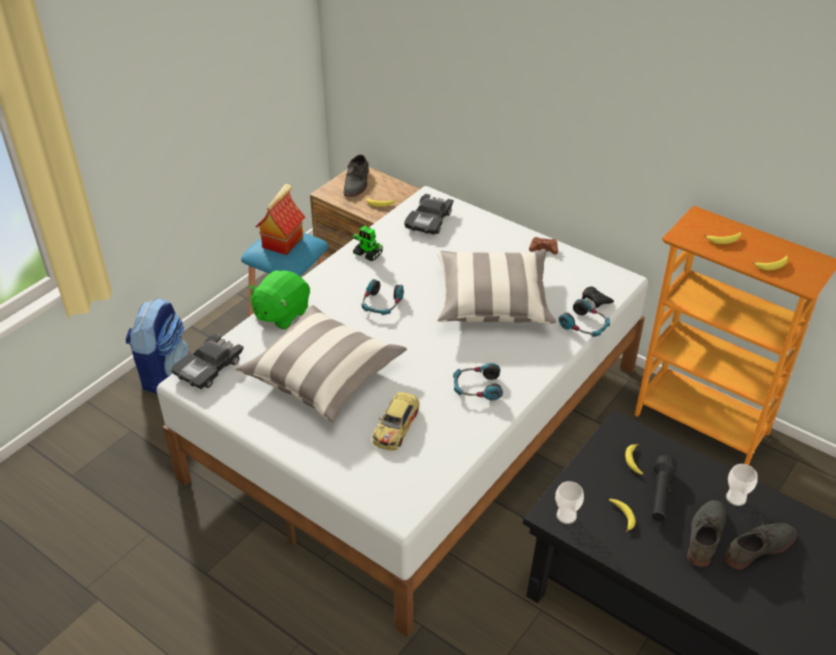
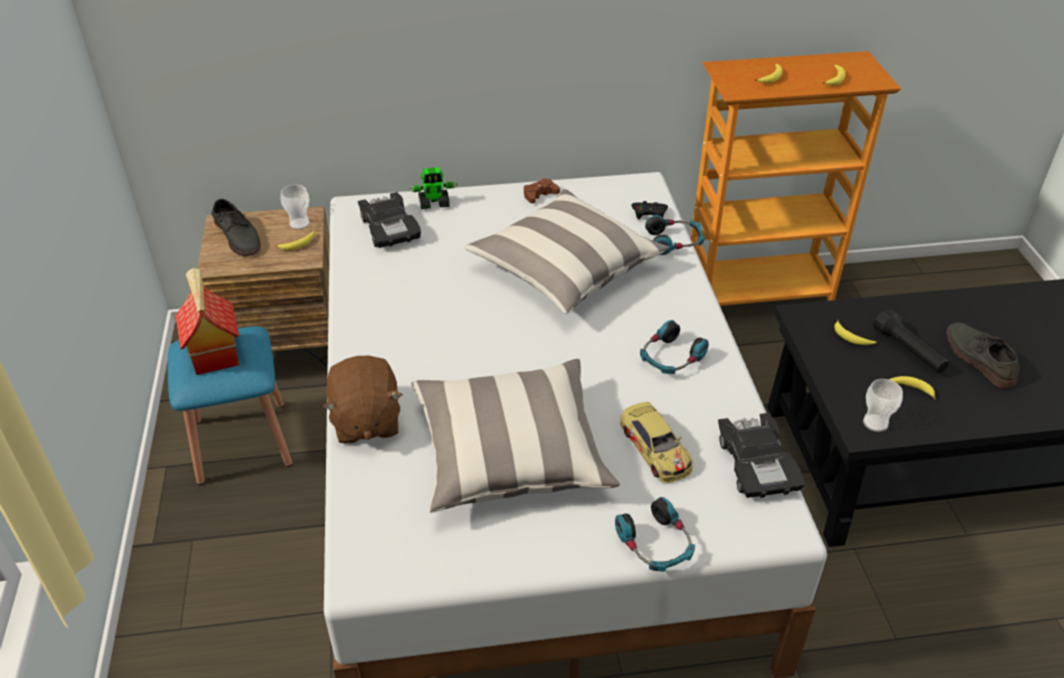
camera: 45 degrees left, 0 degrees up
backpack [126,298,191,394] -> none
black toy car [171,333,244,389] -> black toy car moved to [718,413,805,498]
green plush toy [248,270,310,330] -> brown plush toy [323,356,403,444]
toy robot [353,226,383,261] -> toy robot moved to [409,167,458,209]
headphones [362,279,404,315] -> headphones moved to [615,497,695,572]
grey shoe [724,523,797,569] -> none
cup [726,464,758,506] -> cup moved to [281,185,310,230]

